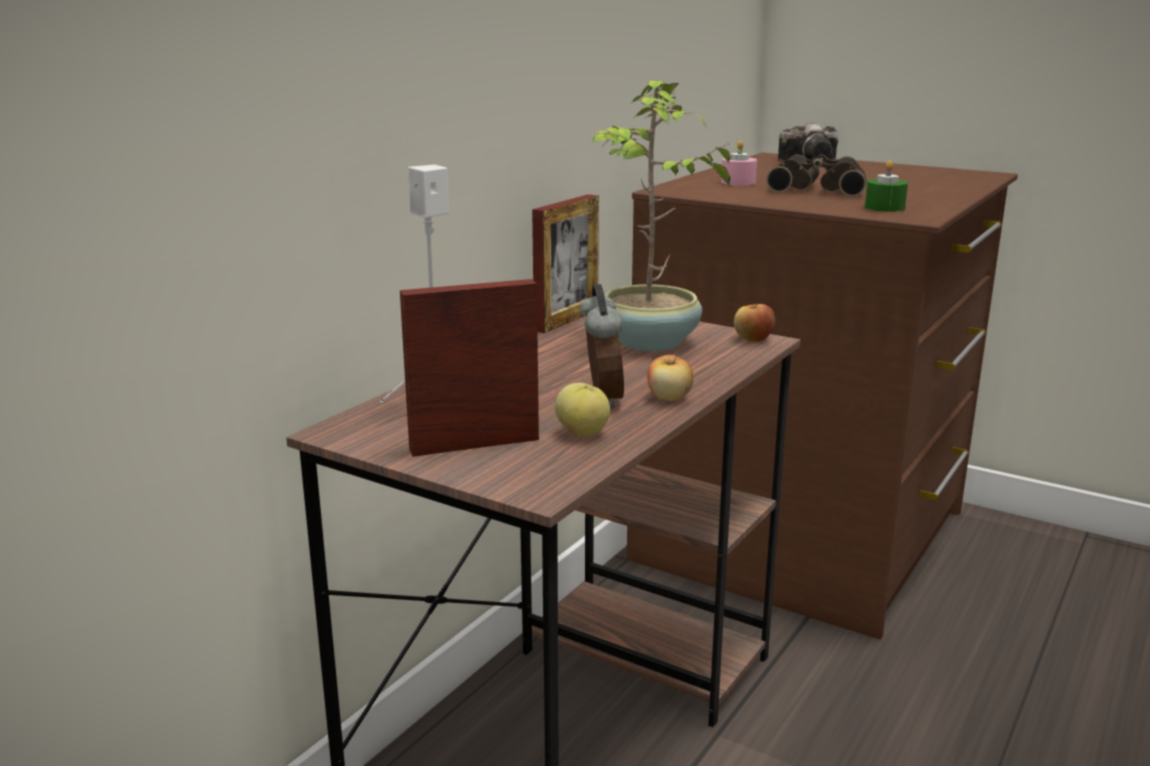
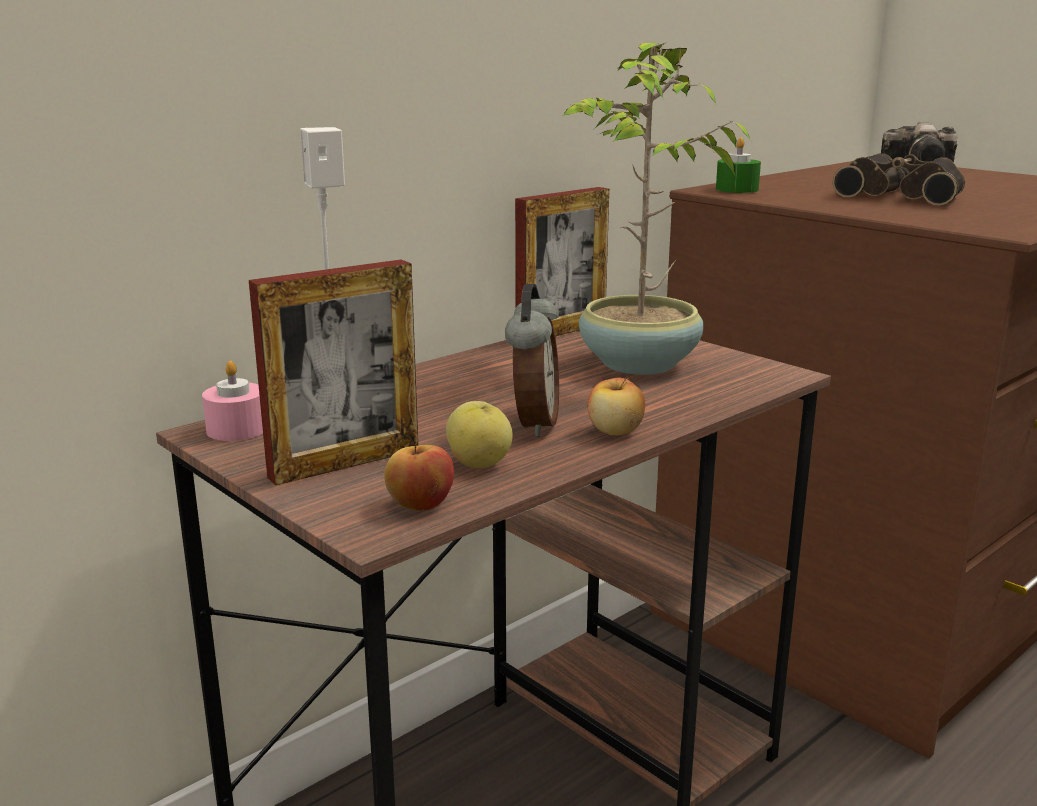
camera: 15 degrees right, 0 degrees up
picture frame [400,279,539,457] -> picture frame turned 150 degrees clockwise [249,259,418,486]
pink candle [721,140,757,185] -> pink candle moved to [202,361,263,441]
apple [734,303,775,342] -> apple moved to [384,445,454,511]
green candle [865,160,908,212] -> green candle moved to [716,137,761,193]

